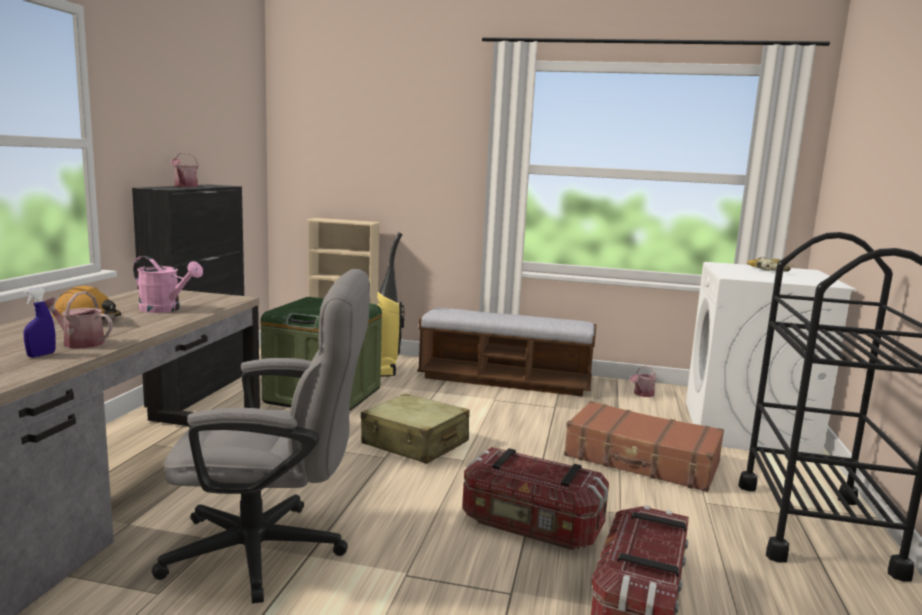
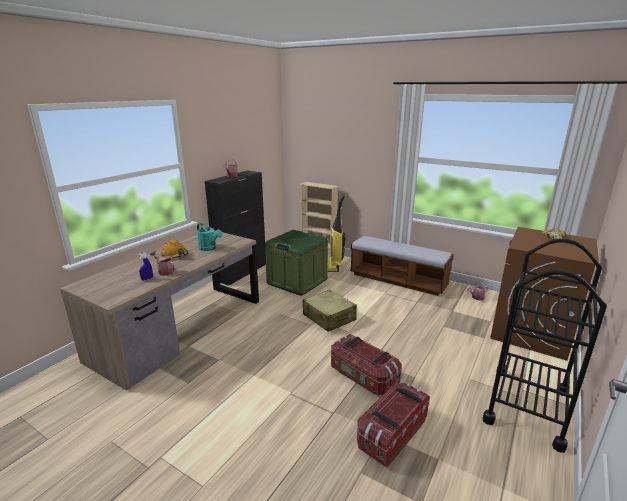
camera: 20 degrees right, 10 degrees up
pink watering can [133,256,203,313] -> turquoise watering can [197,223,223,251]
grey office chair [151,269,370,604] -> none
brown suitcase [564,401,724,492] -> none
white washing machine [686,262,857,455] -> brown washing machine [490,227,599,361]

